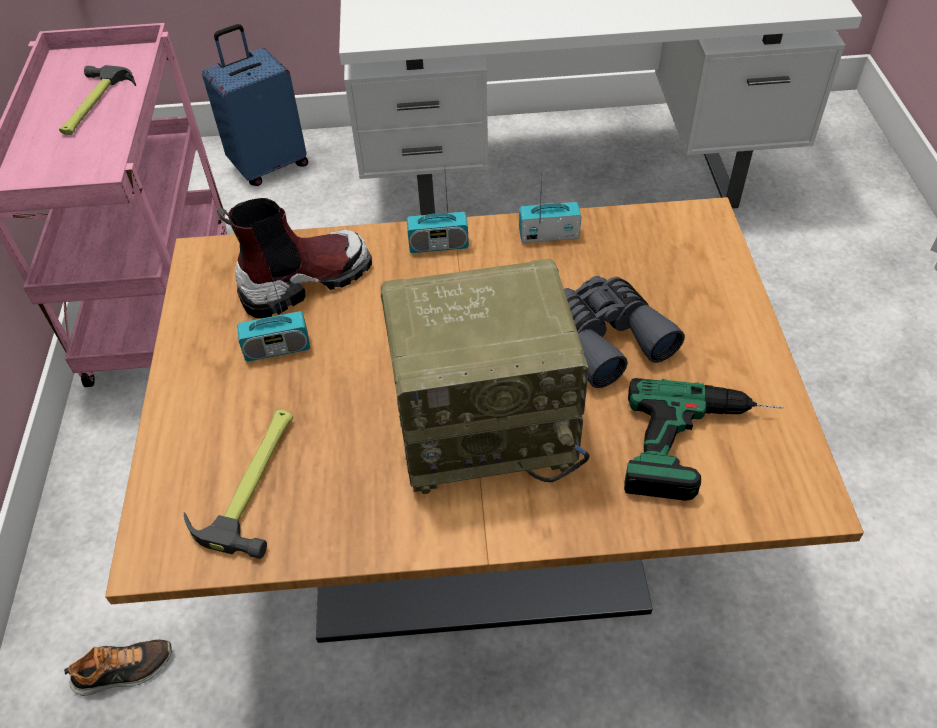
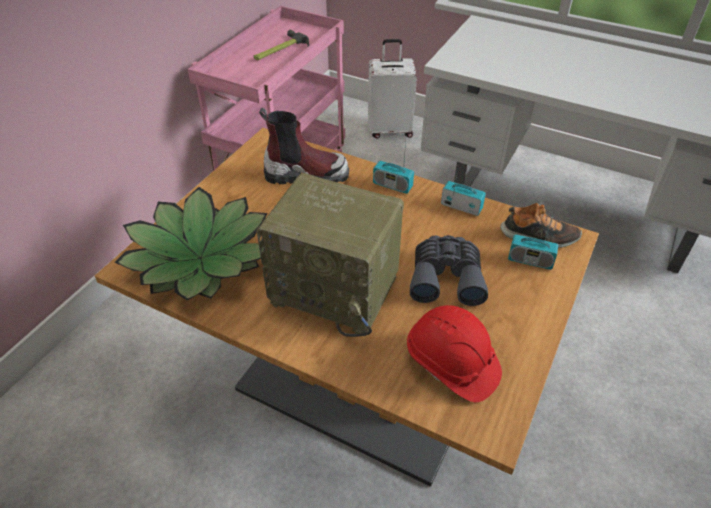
camera: 30 degrees right, 5 degrees down
shoe [64,640,172,696] -> shoe moved to [500,203,582,248]
hammer [184,410,293,559] -> potted plant [115,187,268,300]
blue suitcase [202,24,308,186] -> white suitcase [368,39,417,138]
radio [237,271,310,362] -> radio moved to [508,209,558,270]
power drill [624,378,784,501] -> red hard hat [407,305,502,403]

